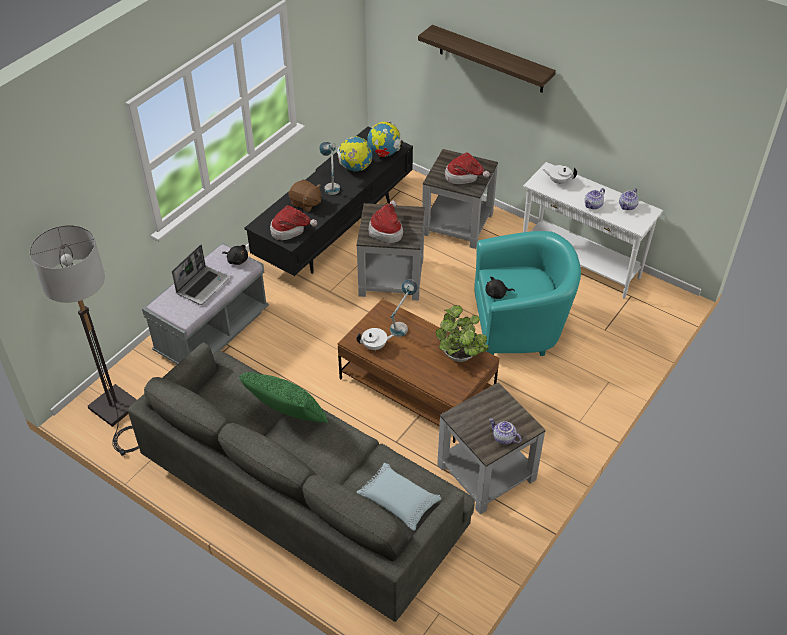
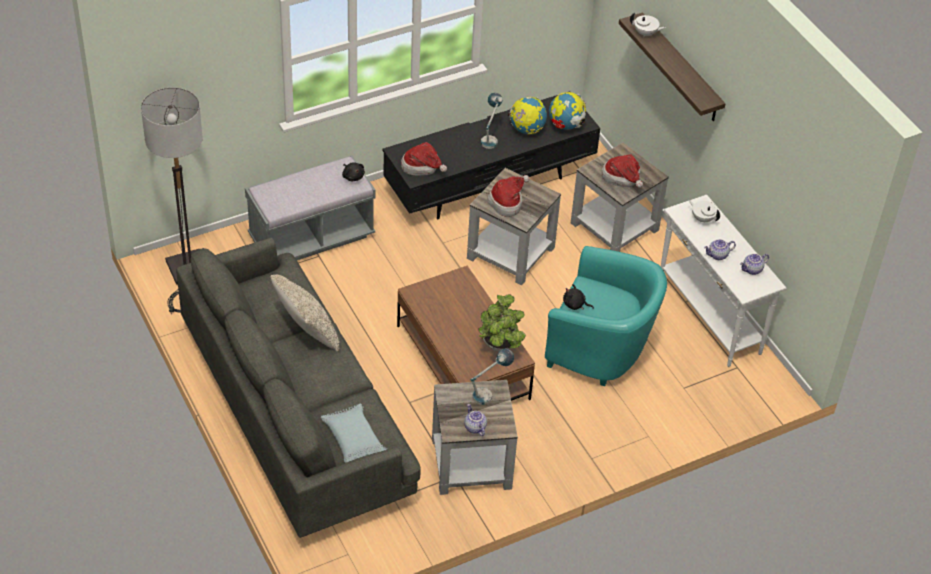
camera: 25 degrees right, 0 degrees up
laptop [172,245,230,305] -> none
green pillow [239,372,328,423] -> beige pillow [270,274,339,352]
brown plush toy [288,180,321,212] -> none
white teapot [357,328,394,351] -> white teapot moved to [630,13,666,38]
table lamp [390,279,418,337] -> table lamp moved to [471,349,514,405]

